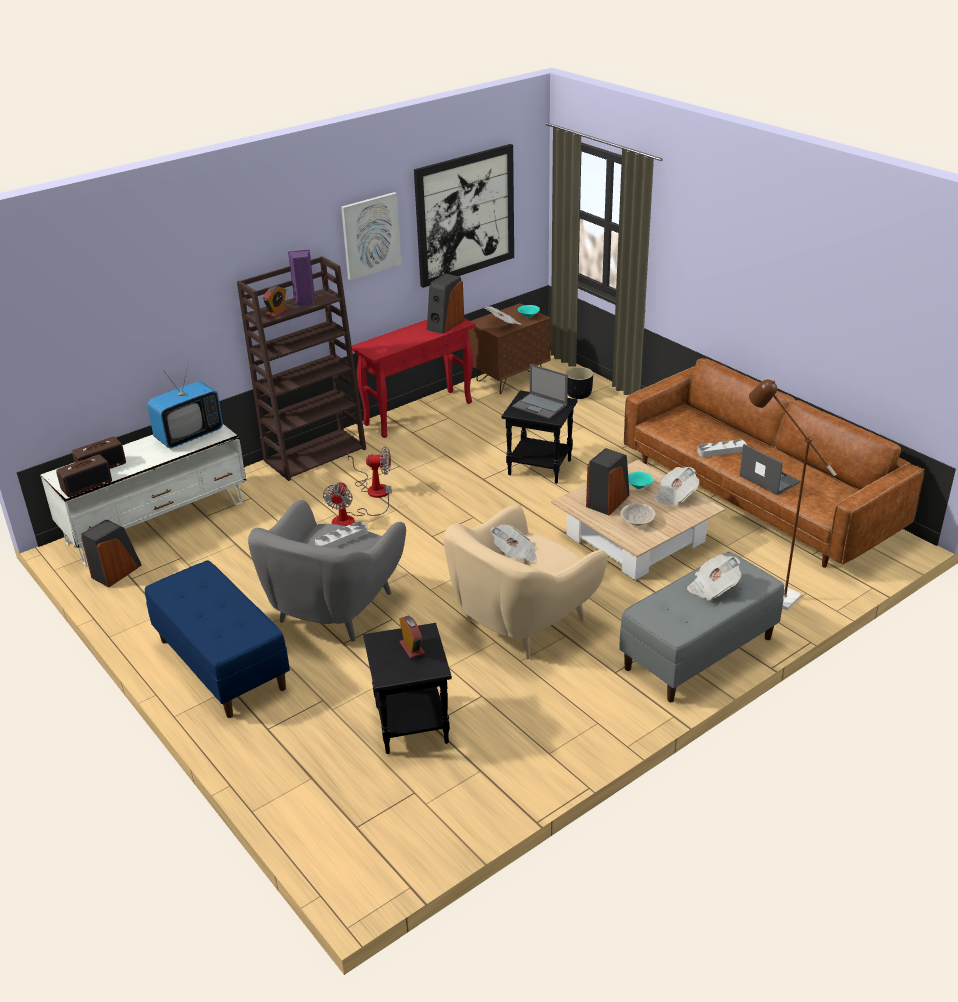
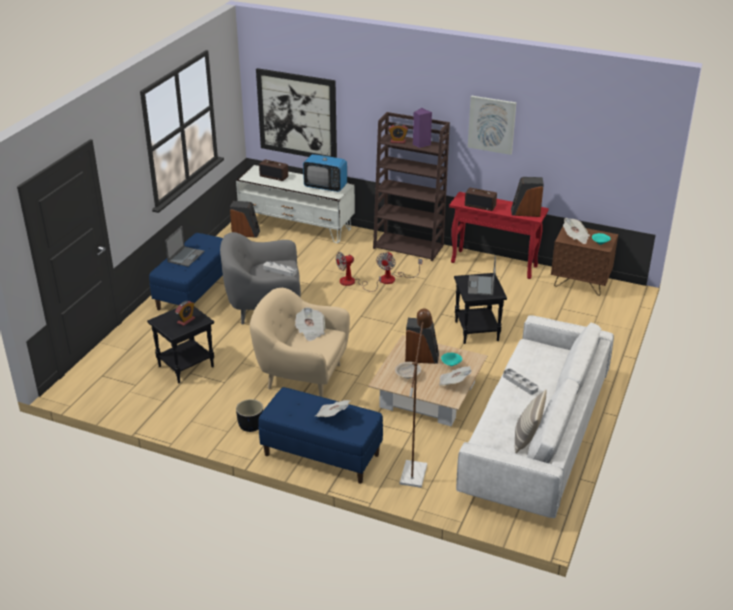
camera: 60 degrees right, 0 degrees up
radio [56,454,112,497] -> radio moved to [465,188,497,211]
fan [347,447,391,498] -> fan turned 45 degrees clockwise [376,252,422,284]
picture [414,144,514,288] -> picture moved to [256,68,337,158]
black planter [565,367,593,399] -> black planter moved to [236,399,263,432]
grey bench [619,552,784,702] -> blue bench [258,387,383,484]
brown sofa [624,358,925,568] -> white sofa [456,315,614,518]
laptop [740,444,800,495] -> laptop moved to [165,226,204,267]
none -> pillow [515,389,547,453]

